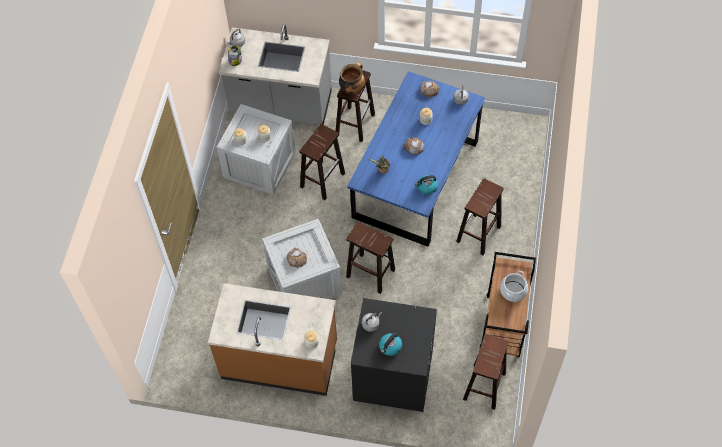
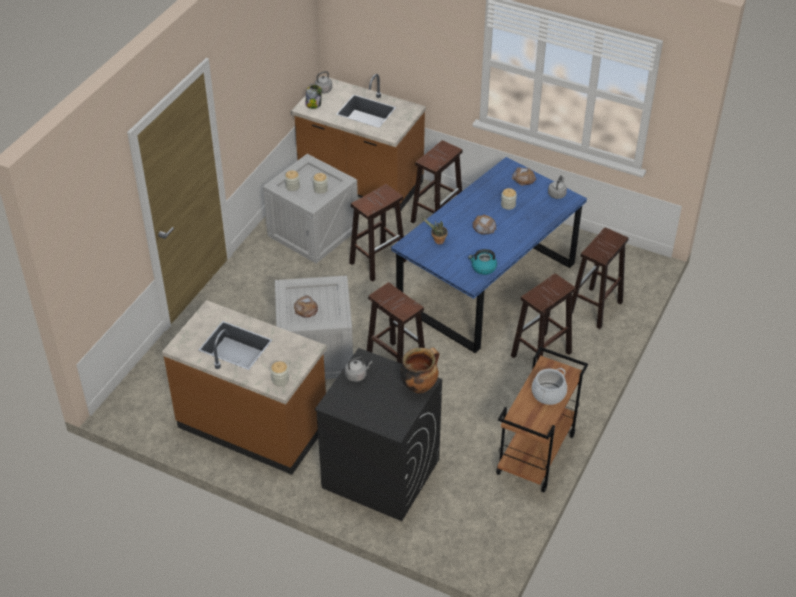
camera: 15 degrees right, 15 degrees down
grey counter [219,24,332,125] -> brown counter [291,74,426,210]
cooking pot [339,62,365,95] -> cooking pot moved to [400,348,439,393]
kettle [379,333,402,356] -> none
brown stool [463,334,509,410] -> brown stool moved to [572,227,629,329]

